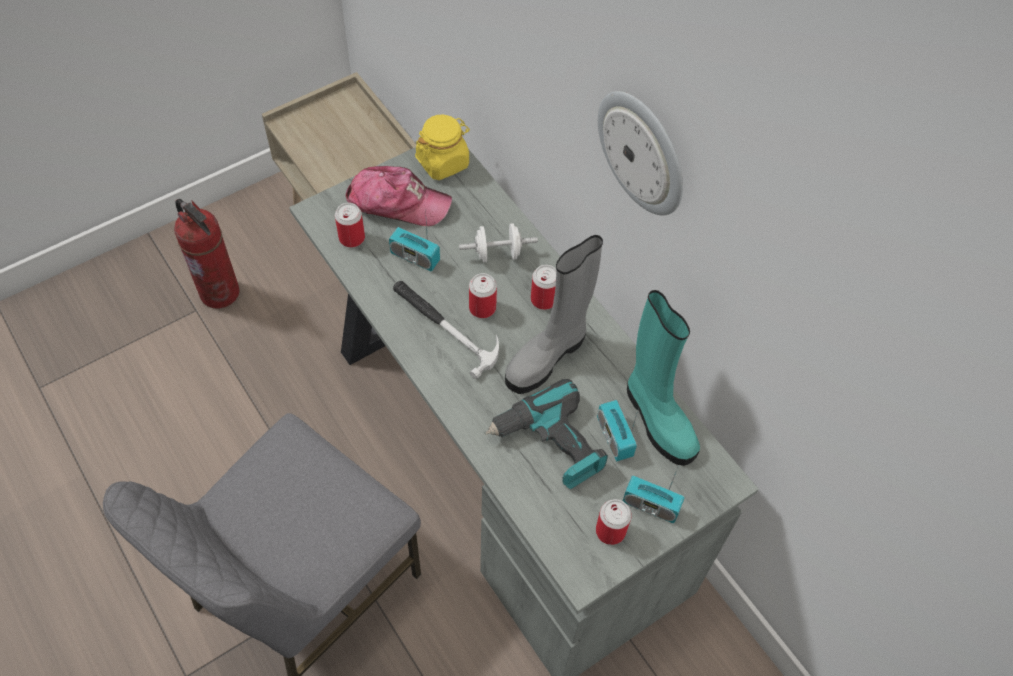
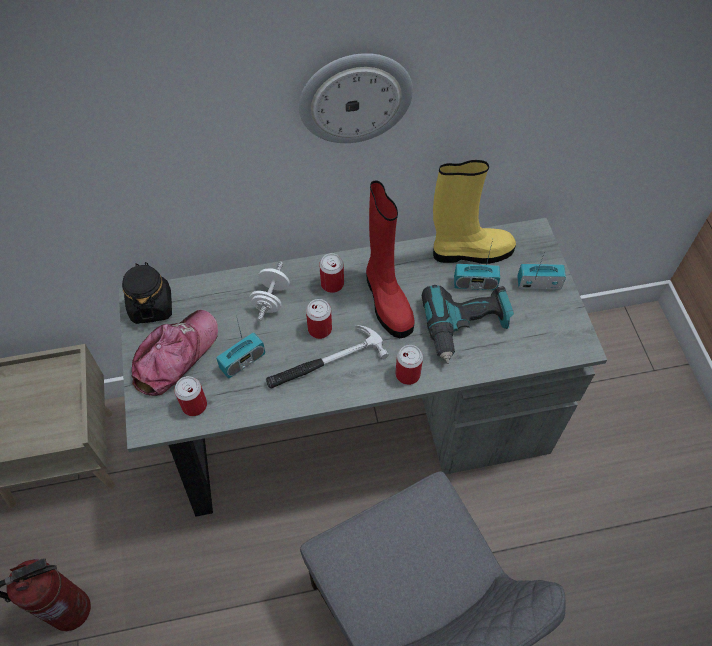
camera: 65 degrees left, 0 degrees up
yellow jar [415,115,470,180] -> black jar [122,262,172,324]
grey boot [505,235,603,394] -> red boot [366,180,415,338]
can [596,499,632,545] -> can moved to [395,345,423,385]
radio [623,468,685,523] -> radio turned 135 degrees counterclockwise [517,251,566,290]
turquoise boot [627,290,700,466] -> yellow boot [433,160,516,264]

